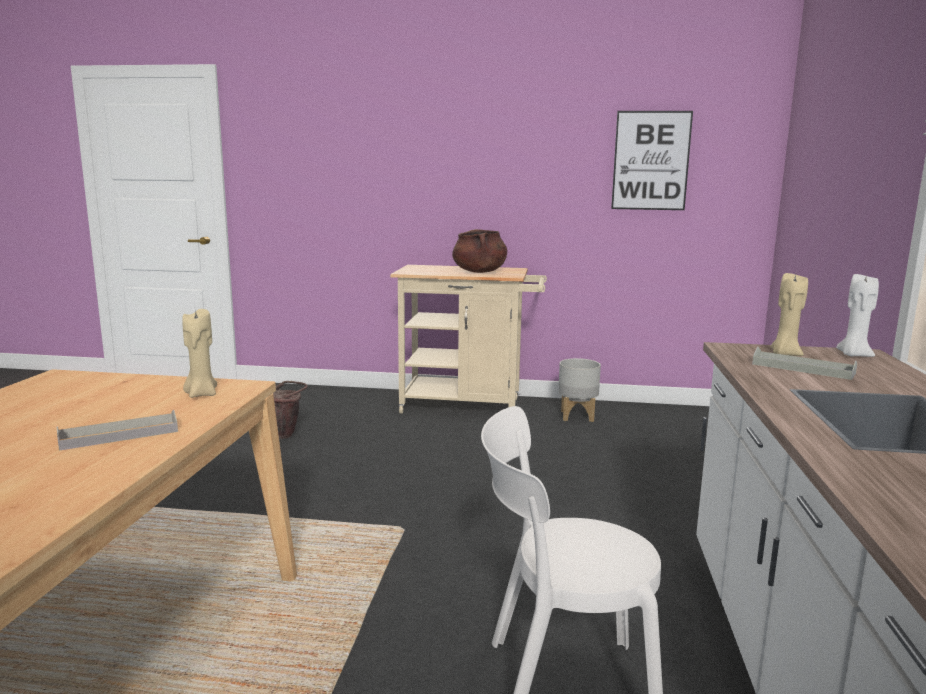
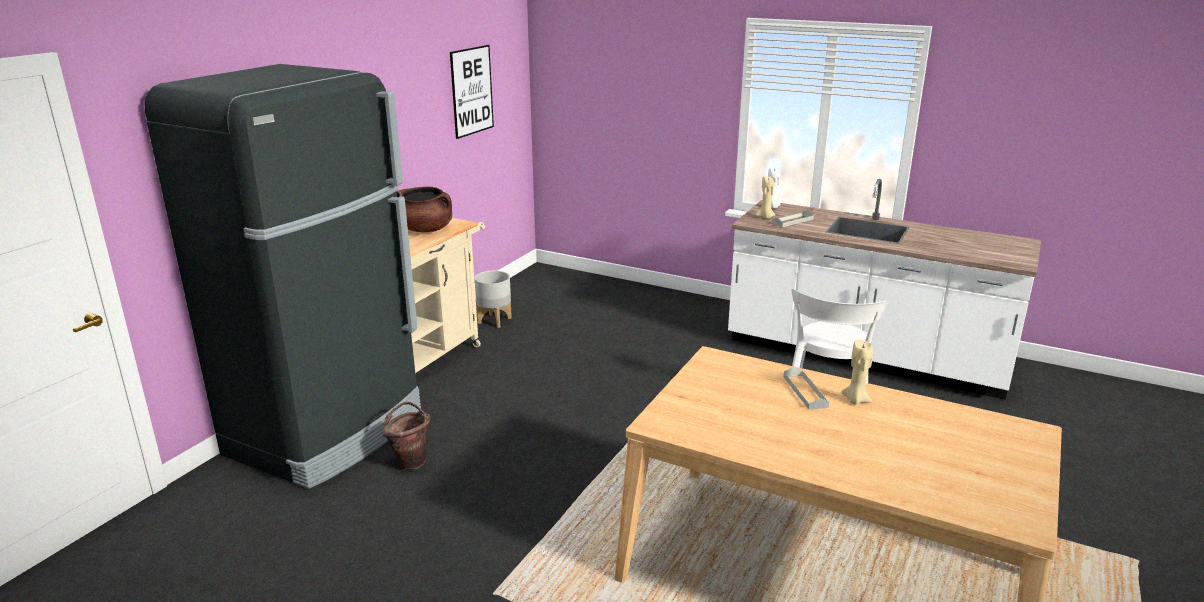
camera: 70 degrees left, 10 degrees up
beige candle [182,309,217,398] -> beige candle moved to [841,340,873,405]
none -> black fridge [144,64,421,489]

